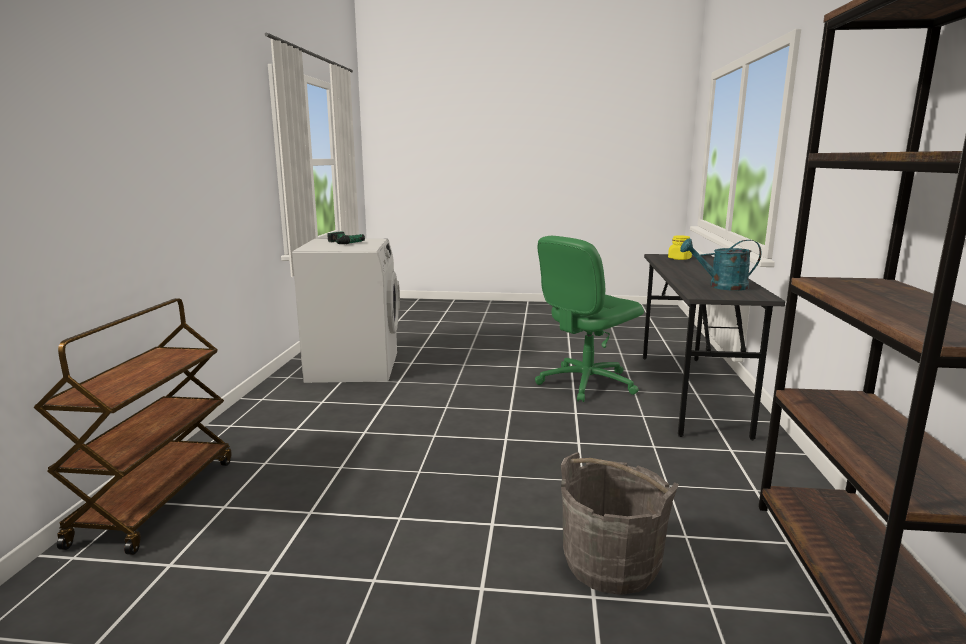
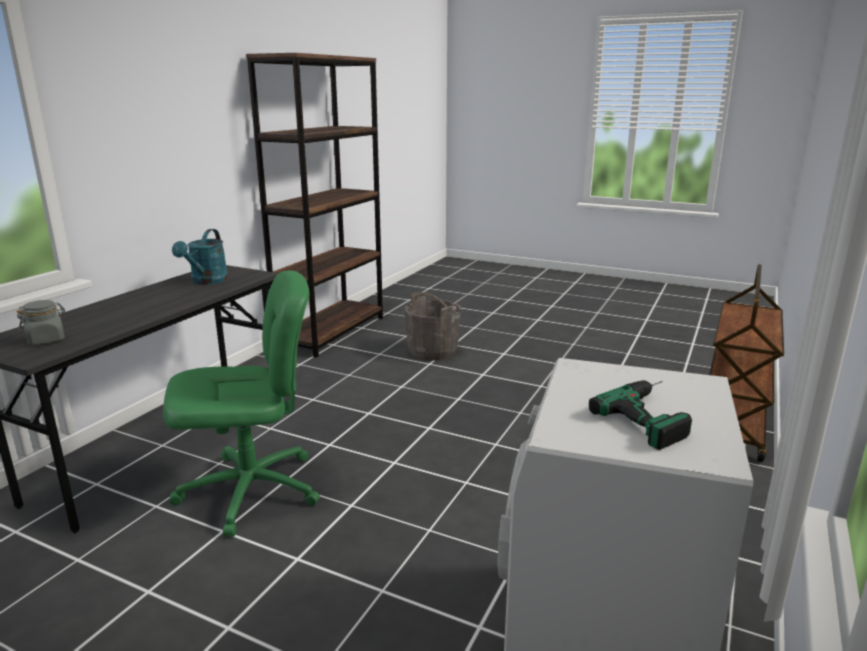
camera: 160 degrees left, 5 degrees up
yellow jar [668,235,692,260] -> grey jar [16,300,66,345]
turquoise watering can [680,238,762,291] -> turquoise watering can turned 75 degrees clockwise [172,229,228,284]

